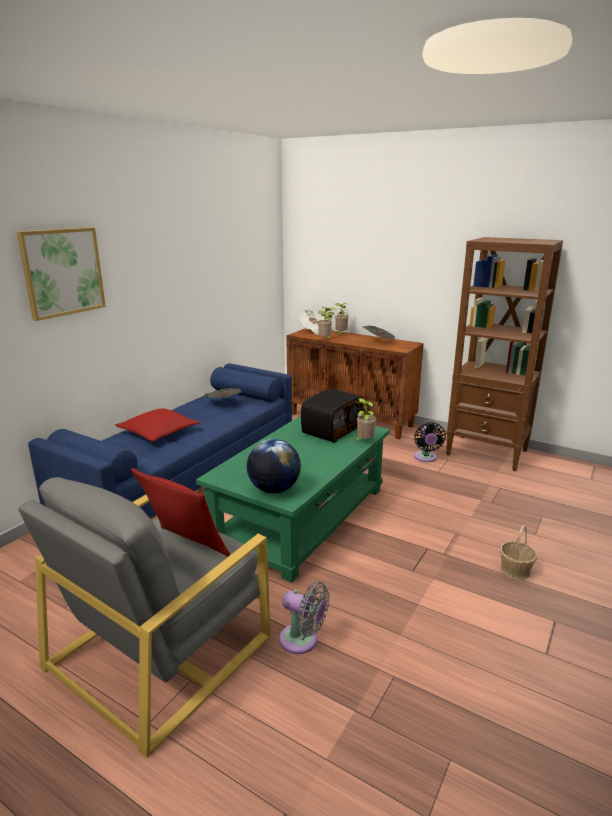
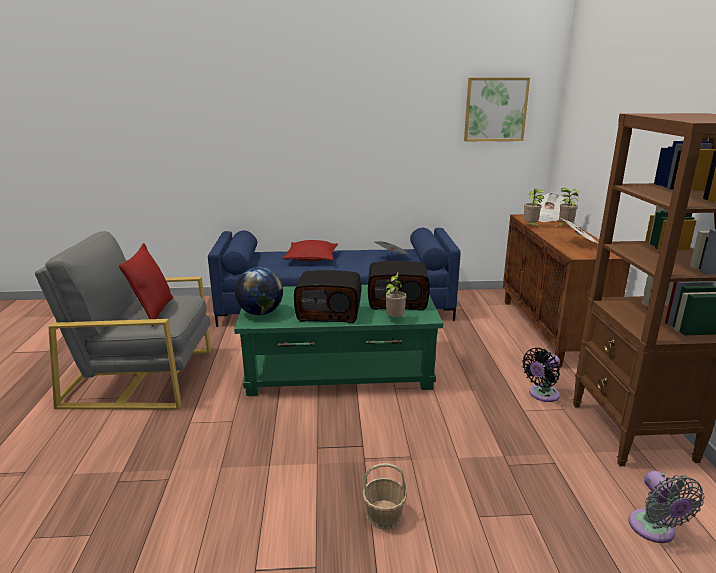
camera: 55 degrees right, 0 degrees up
picture [17,227,106,321] -> picture moved to [464,78,530,141]
grey fan [279,582,330,654] -> grey fan moved to [629,471,704,543]
none -> radio [294,270,361,323]

